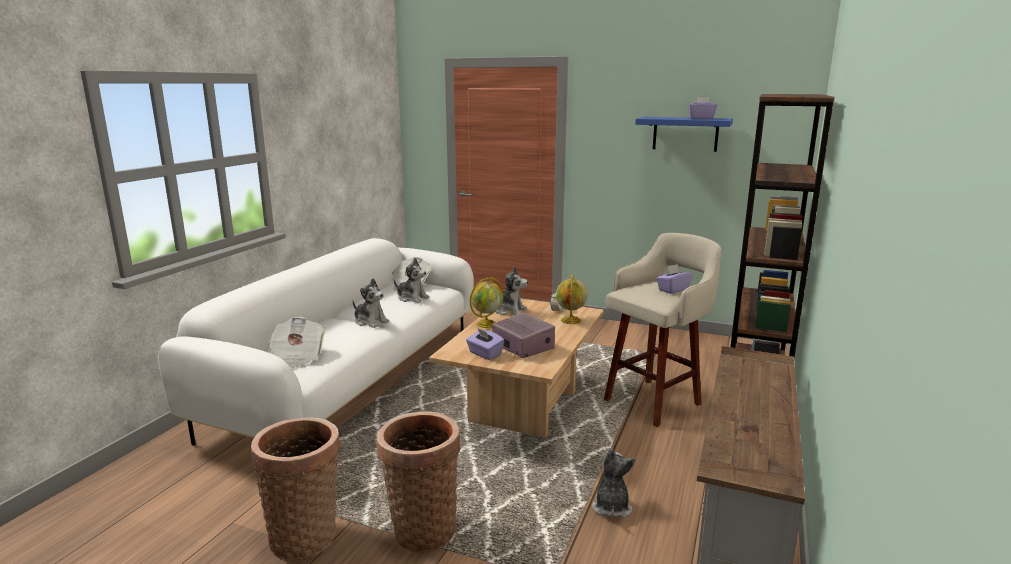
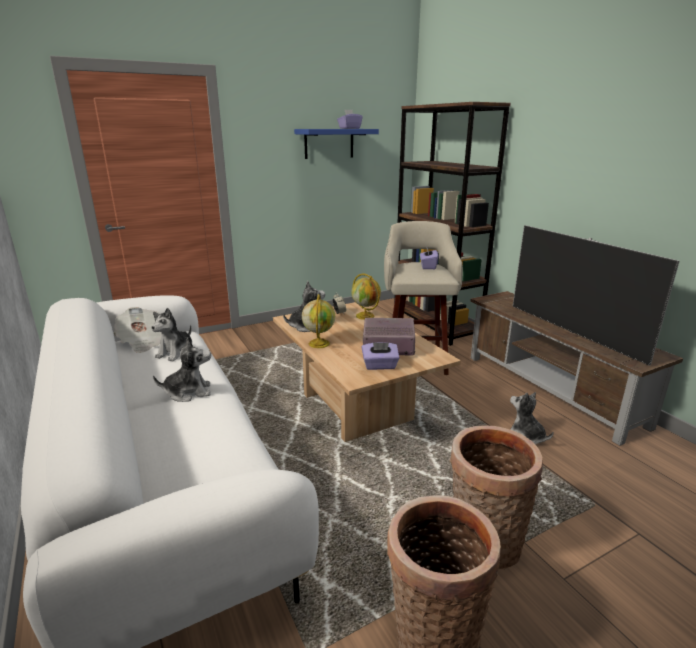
camera: 50 degrees left, 5 degrees up
newspaper [268,317,325,369] -> none
plush toy [394,258,429,303] -> plush toy turned 135 degrees clockwise [151,308,192,362]
none -> television [513,225,679,366]

